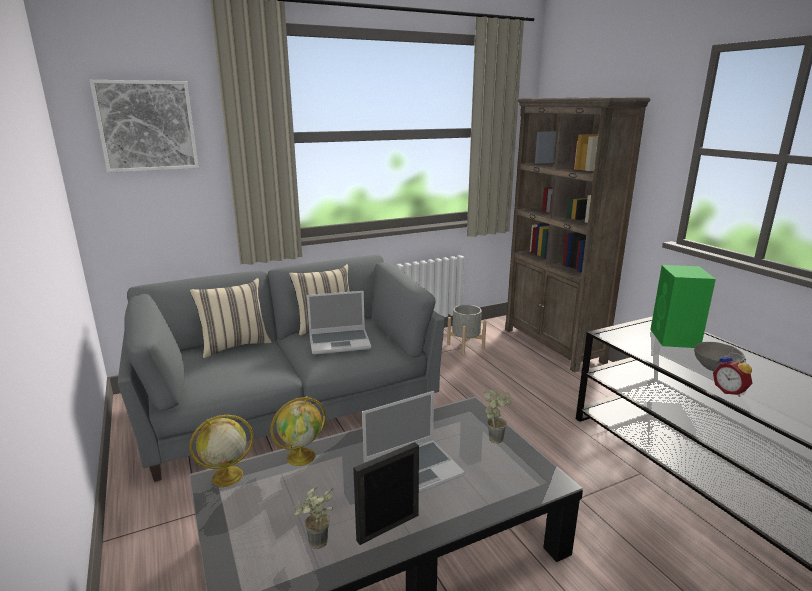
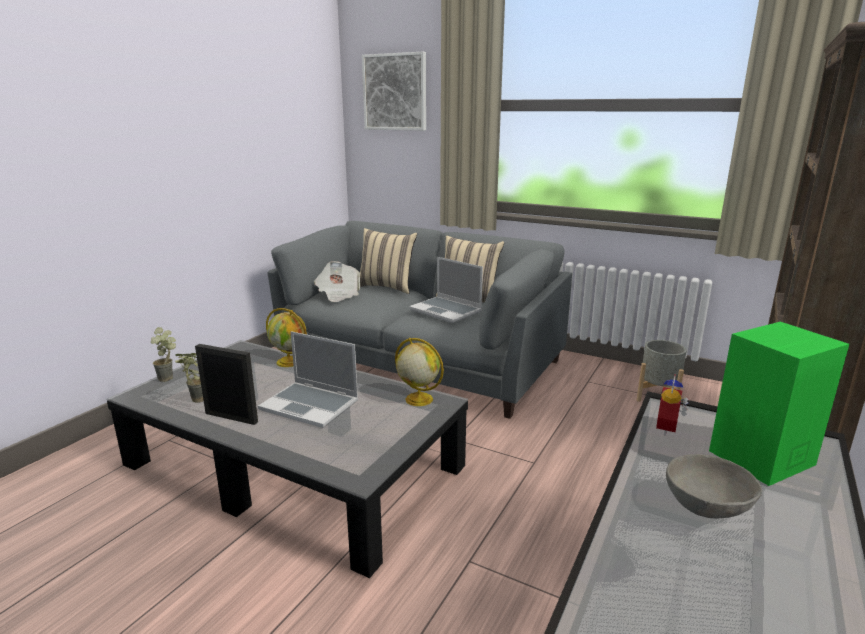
camera: 55 degrees right, 0 degrees up
globe [190,415,254,487] -> globe moved to [395,338,444,406]
potted plant [484,390,511,444] -> potted plant moved to [151,327,176,382]
alarm clock [713,352,753,397] -> alarm clock moved to [656,374,689,436]
none -> newspaper [314,261,360,302]

